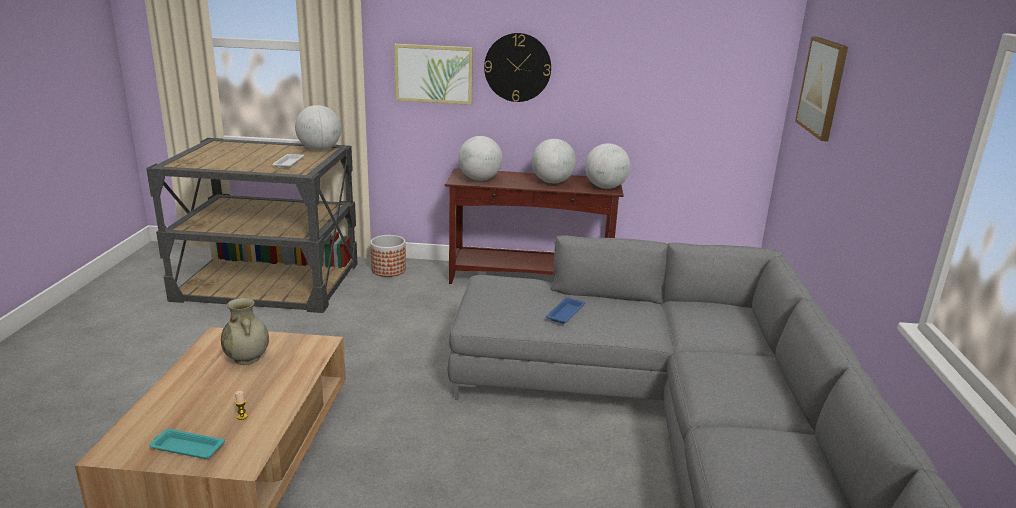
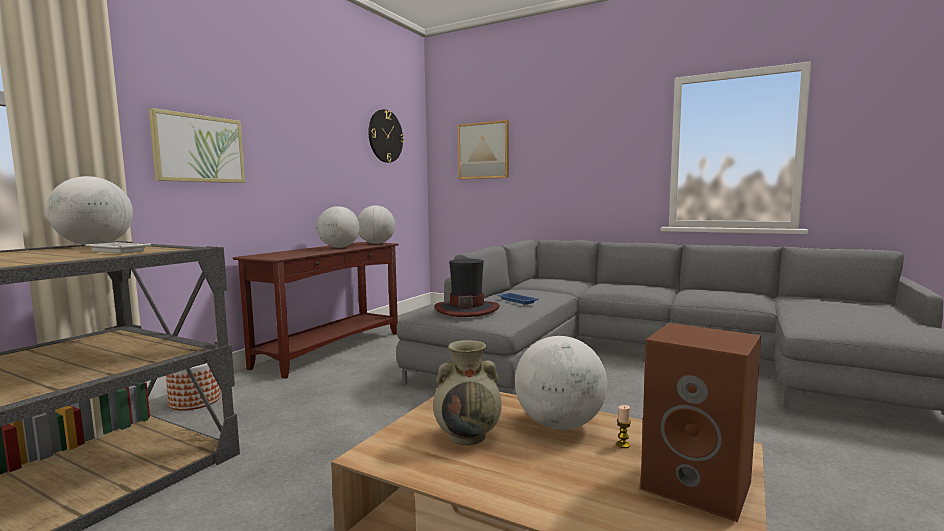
camera: 65 degrees left, 15 degrees down
turquoise tray [149,429,225,459] -> brown speaker [640,323,761,522]
globe [458,136,503,181] -> globe moved to [515,336,607,430]
wall clock [484,33,551,102] -> wall clock moved to [368,109,404,163]
none -> hat [435,259,500,317]

